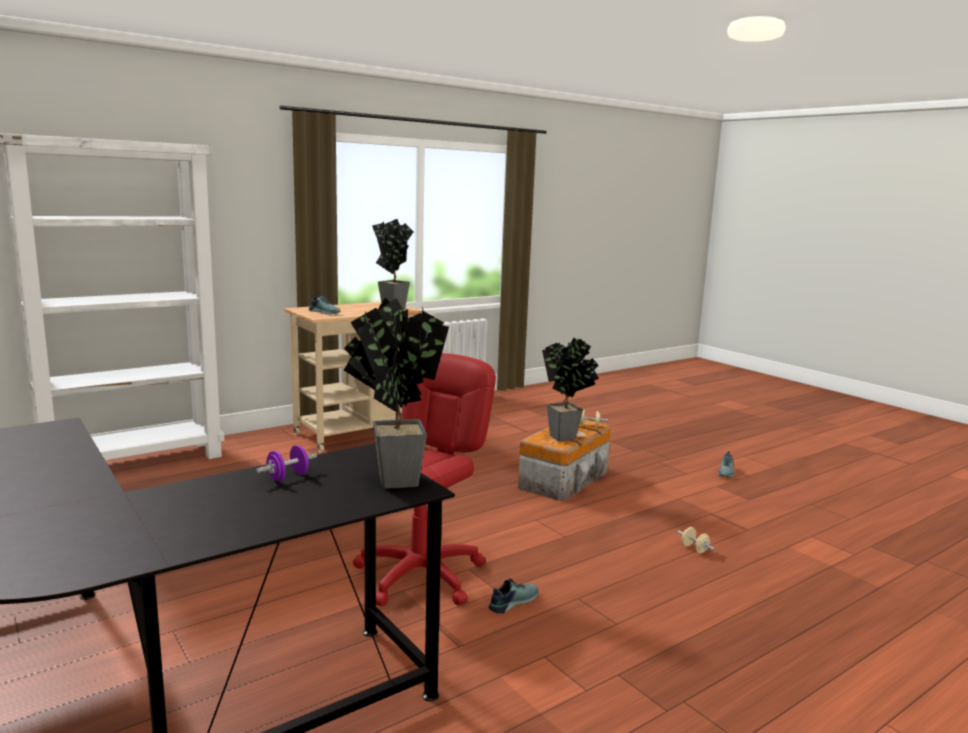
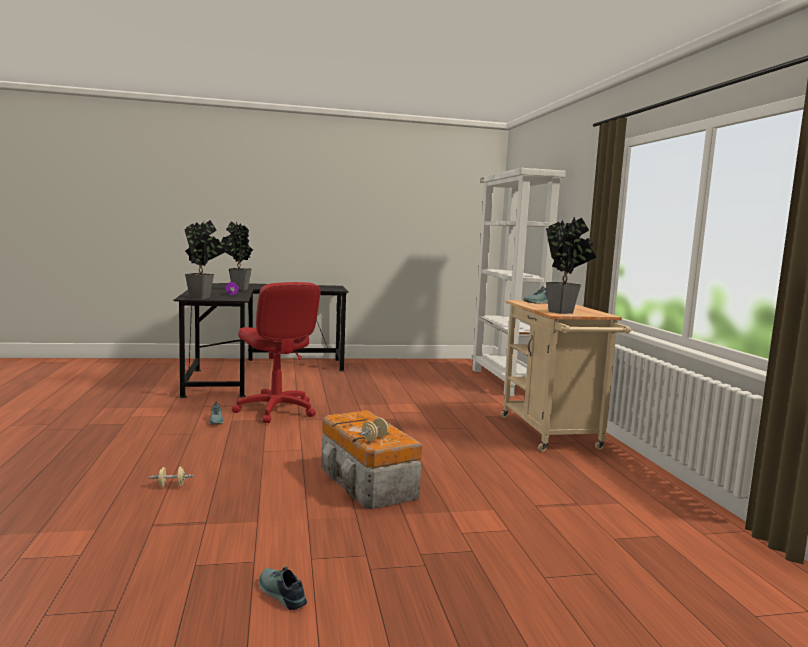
camera: 115 degrees right, 5 degrees down
potted plant [542,338,599,441] -> potted plant moved to [220,221,253,291]

